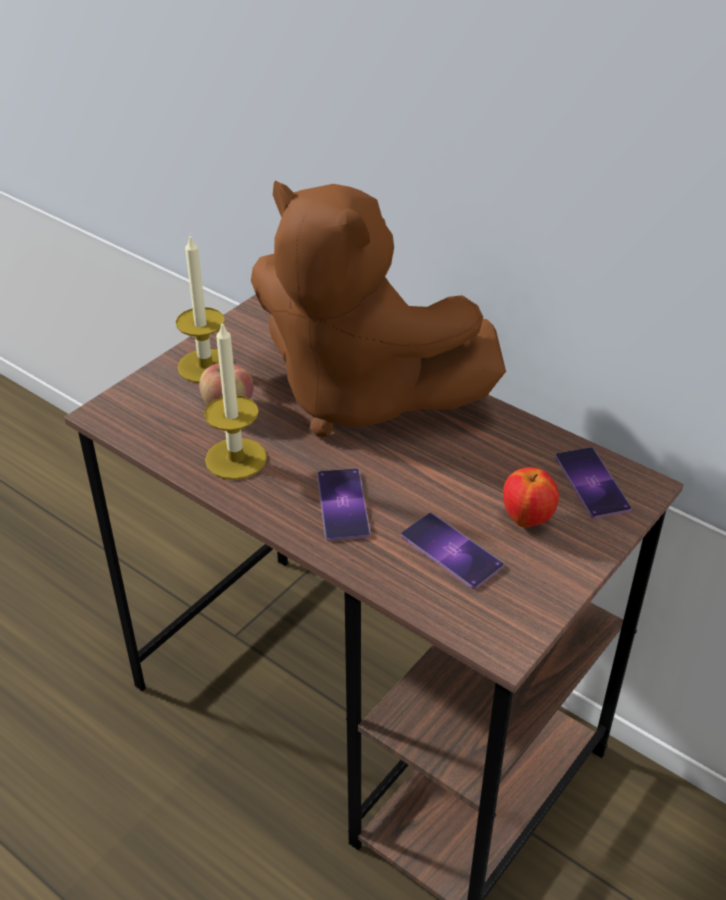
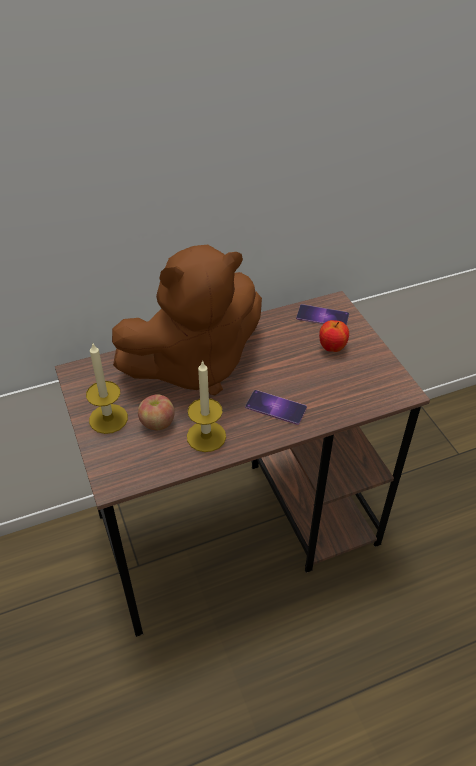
camera: 60 degrees left, 5 degrees up
phone [401,513,504,589] -> none

